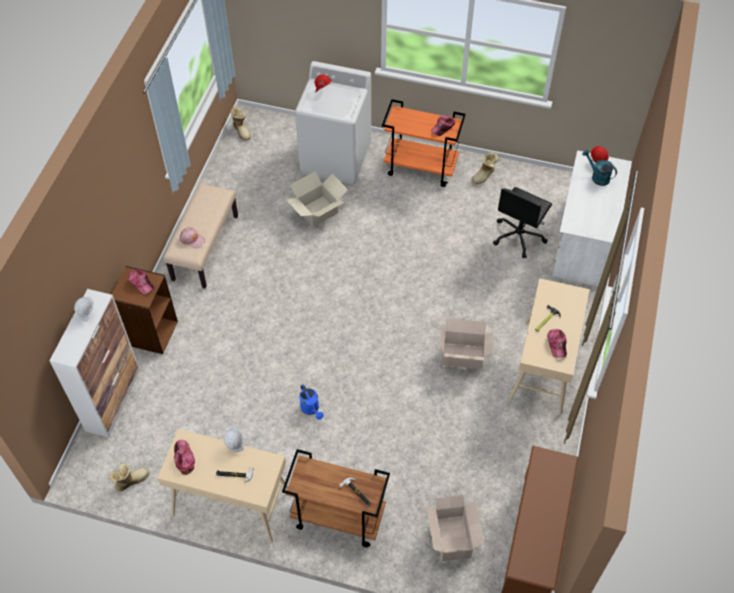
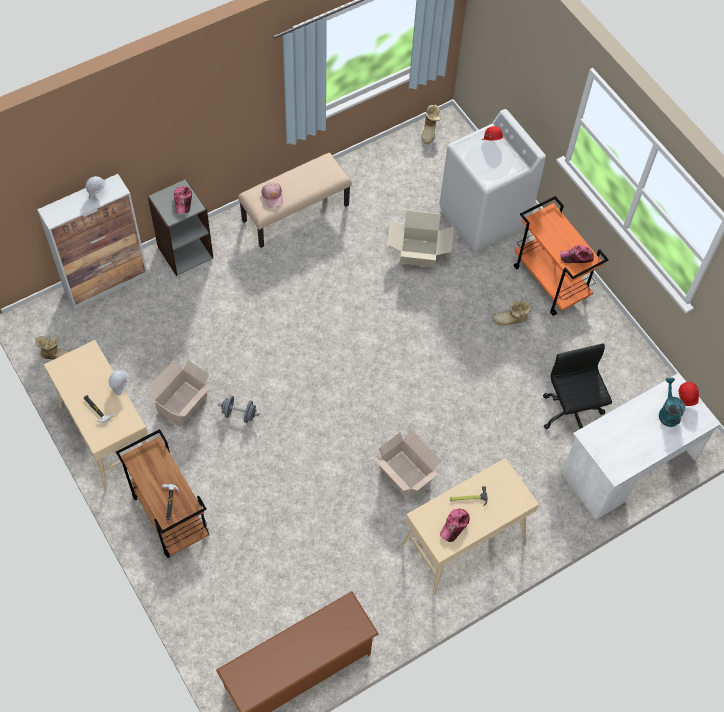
camera: 40 degrees right, 5 degrees up
brown bookcase [112,266,178,354] -> grey bookcase [147,179,213,276]
cap [174,440,195,475] -> none
blue watering can [299,384,324,420] -> grey dumbbell [218,396,259,423]
cardboard box [426,495,485,562] -> cardboard box moved to [146,360,212,427]
boot [472,152,498,184] -> boot moved to [492,300,532,326]
black office chair [493,187,552,258] -> black office chair turned 90 degrees clockwise [543,343,612,429]

